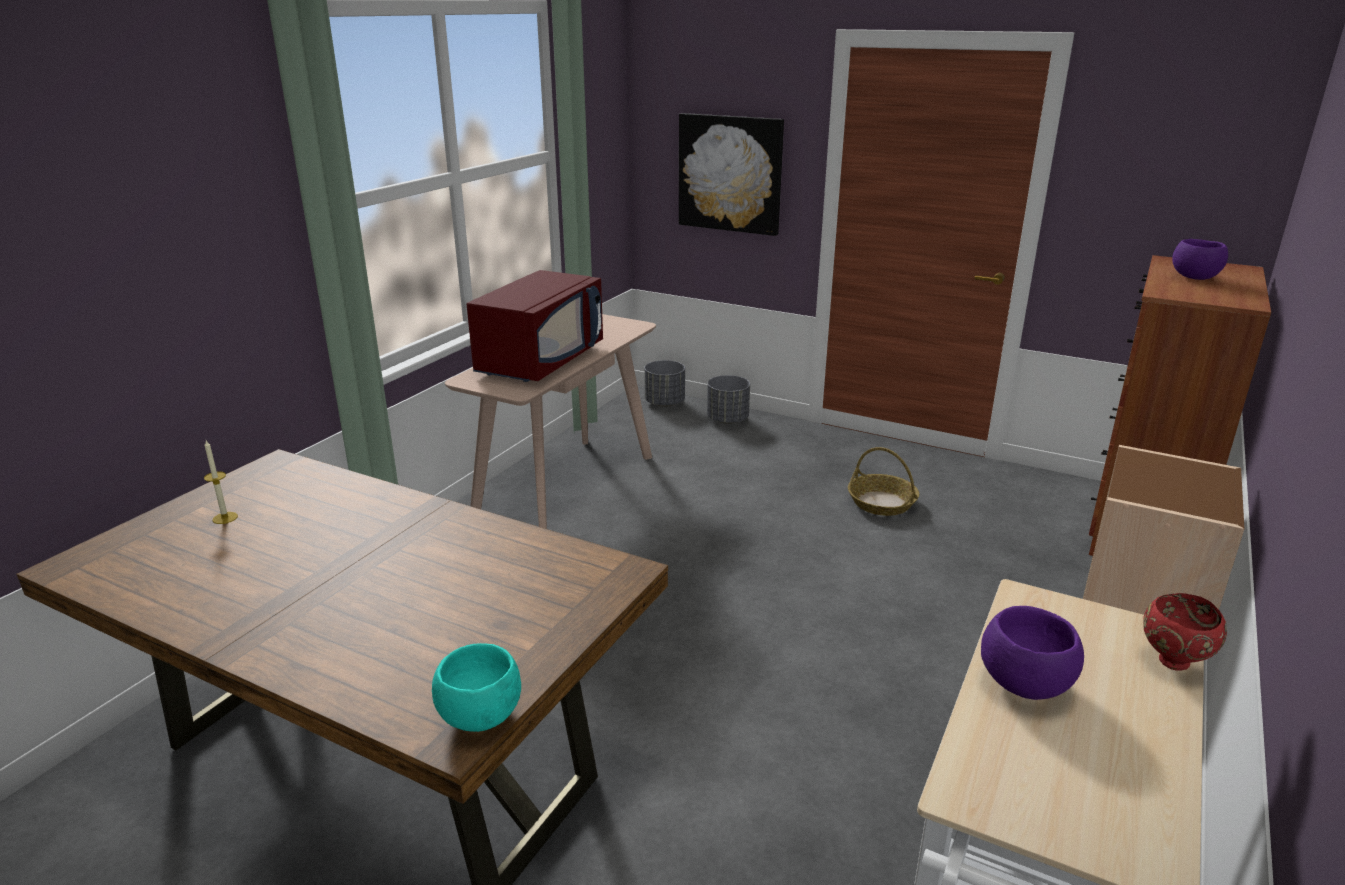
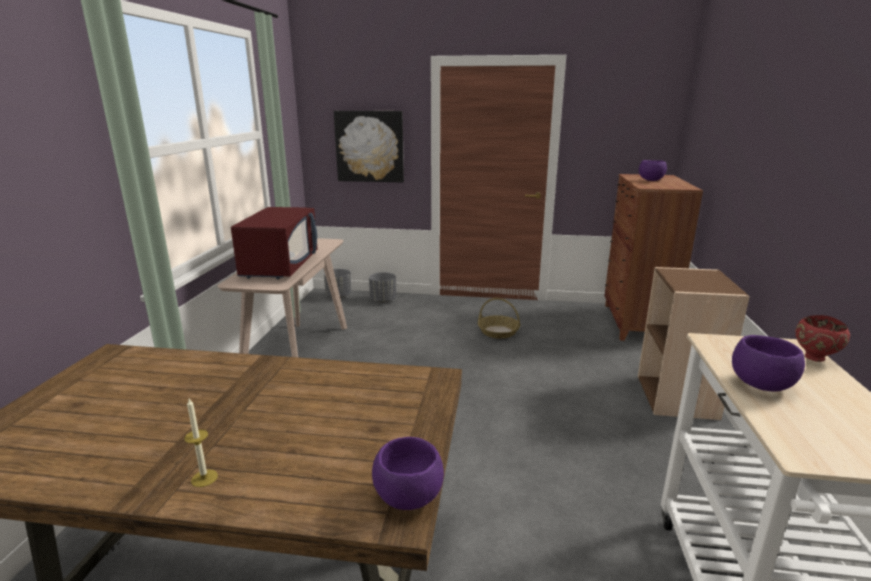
camera: 20 degrees left, 5 degrees down
candle [204,440,238,524] -> candle moved to [184,399,218,487]
turquoise bowl [432,643,521,732] -> purple bowl [372,437,444,510]

